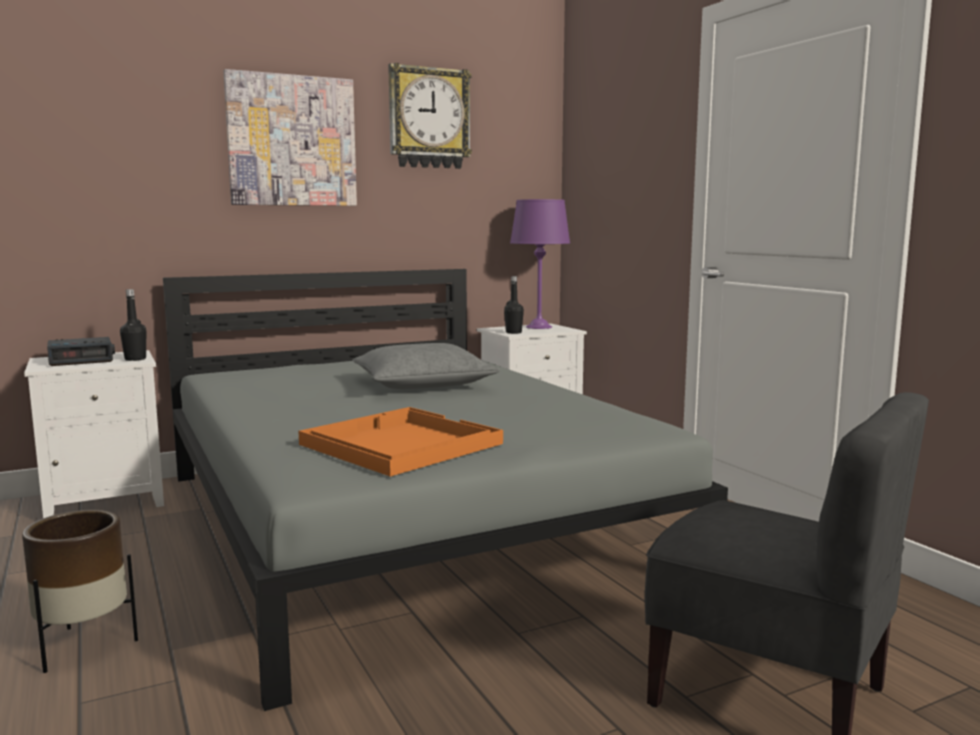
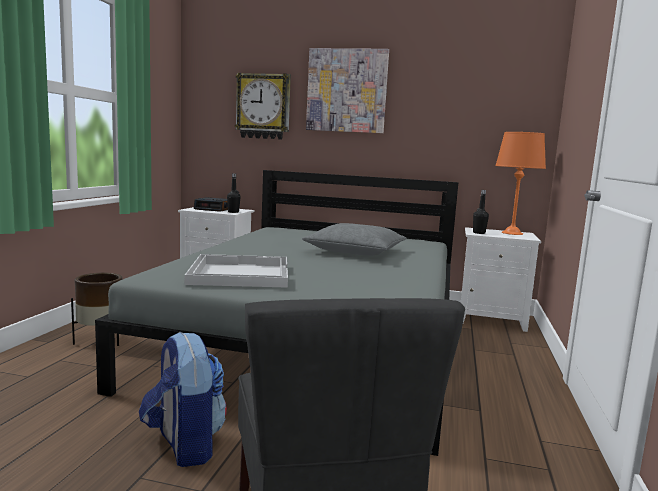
camera: 40 degrees right, 0 degrees up
orange tray [298,407,503,477] -> white tray [184,254,288,288]
wall clock [388,63,472,169] -> wall clock moved to [235,73,291,140]
purple table lamp [510,199,570,329] -> orange table lamp [495,132,546,235]
none -> backpack [139,331,227,467]

